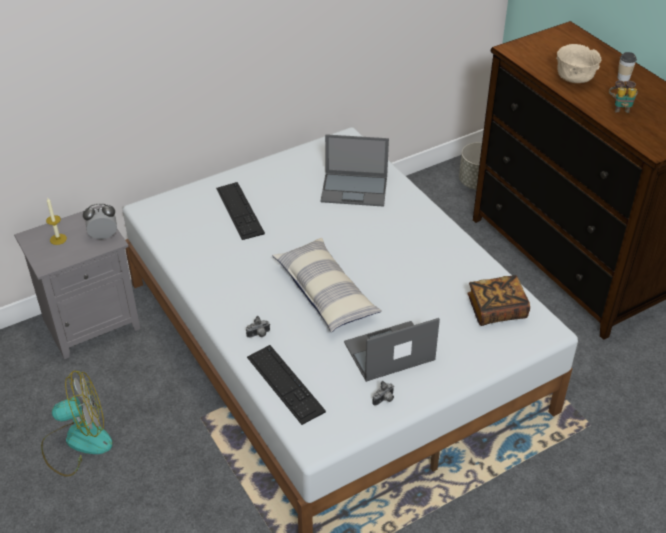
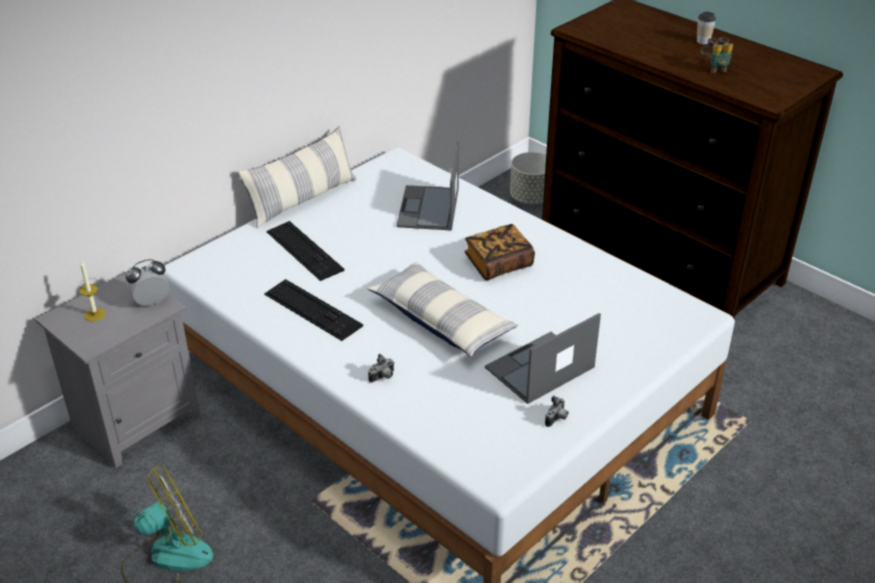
camera: 15 degrees left, 5 degrees down
keyboard [247,345,326,425] -> keyboard moved to [264,279,363,341]
laptop [321,134,389,207] -> laptop turned 105 degrees clockwise [396,142,459,231]
book [468,275,530,326] -> book moved to [464,224,535,280]
beige bowl [556,44,602,83] -> none
none -> pillow [238,126,356,228]

